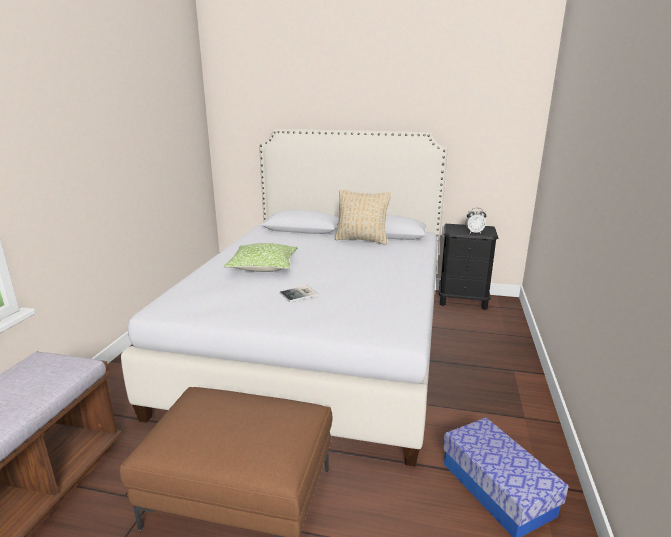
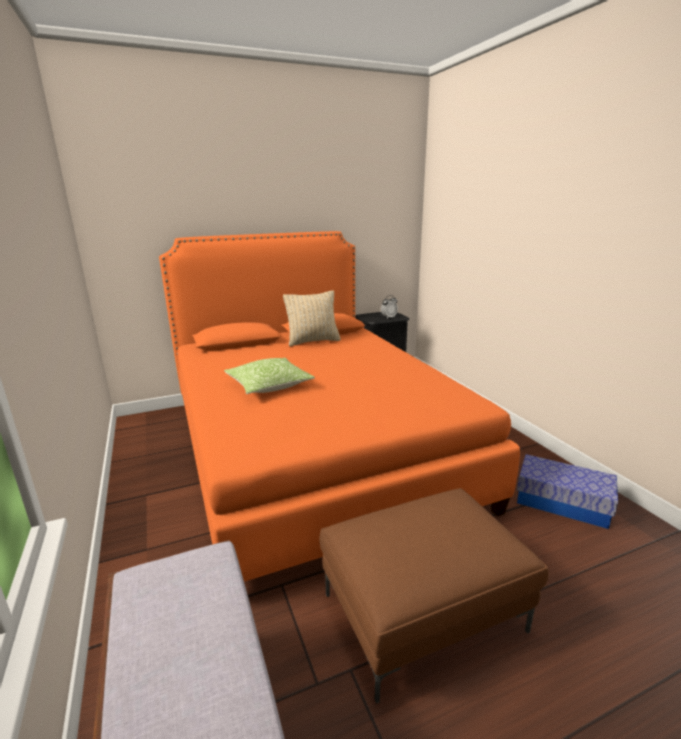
camera: 35 degrees left, 0 degrees up
white bed [121,129,448,467] -> orange bed [159,231,520,582]
book [280,286,318,302] -> none

